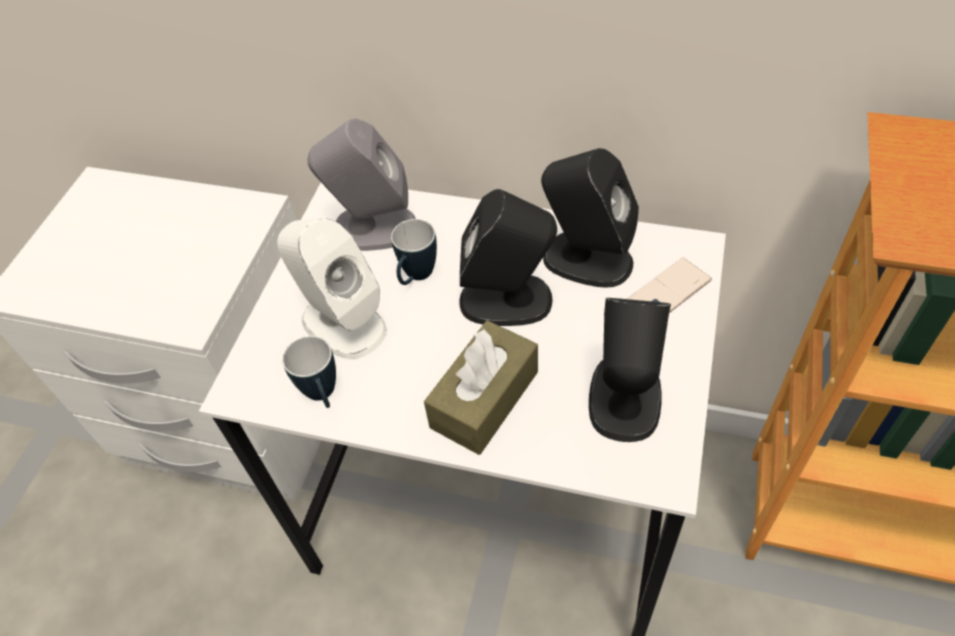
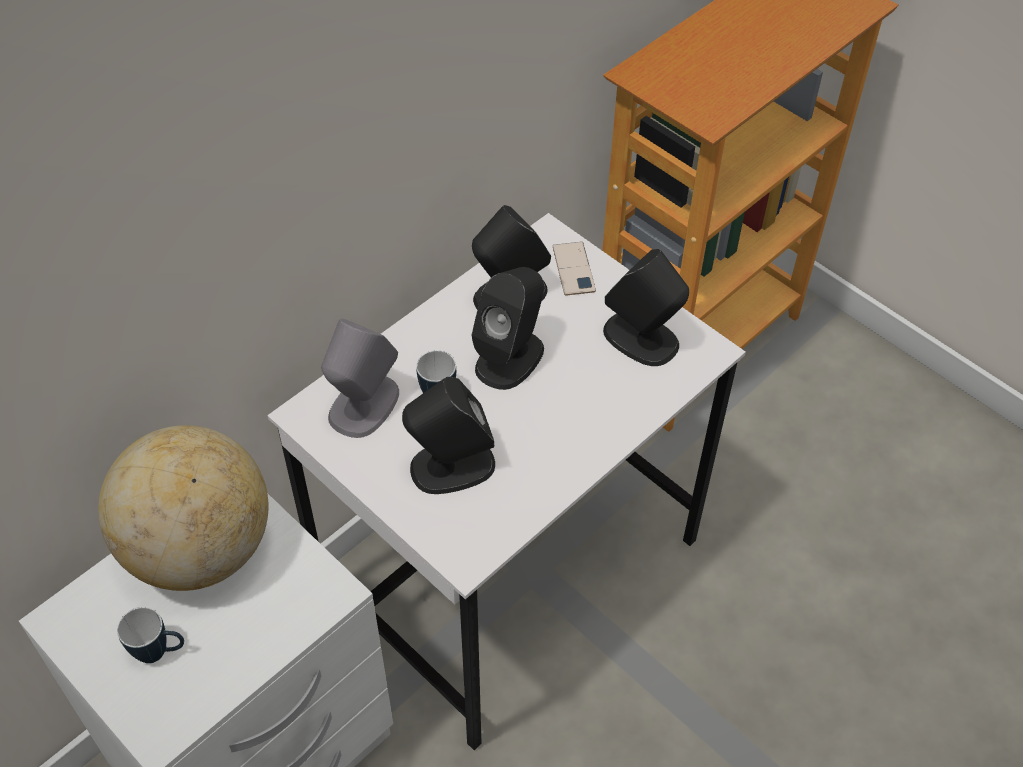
camera: 65 degrees left, 0 degrees up
white speaker [277,218,387,359] -> black speaker [402,377,495,494]
mug [282,336,336,408] -> mug moved to [117,607,184,663]
brown tissue box [424,321,538,455] -> none
none -> globe [98,425,269,591]

